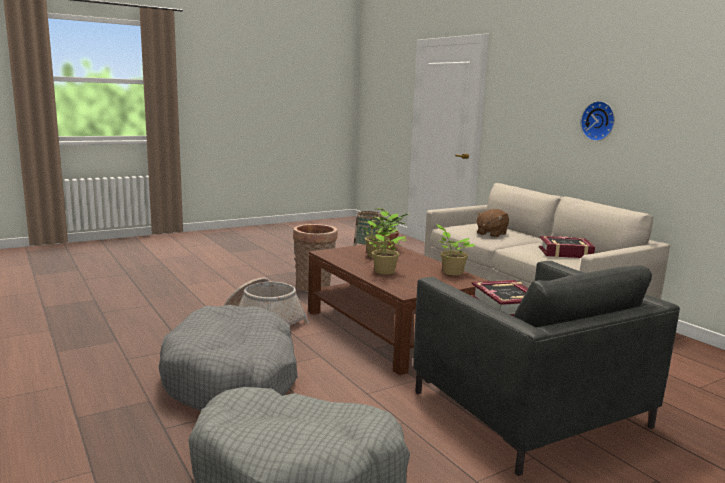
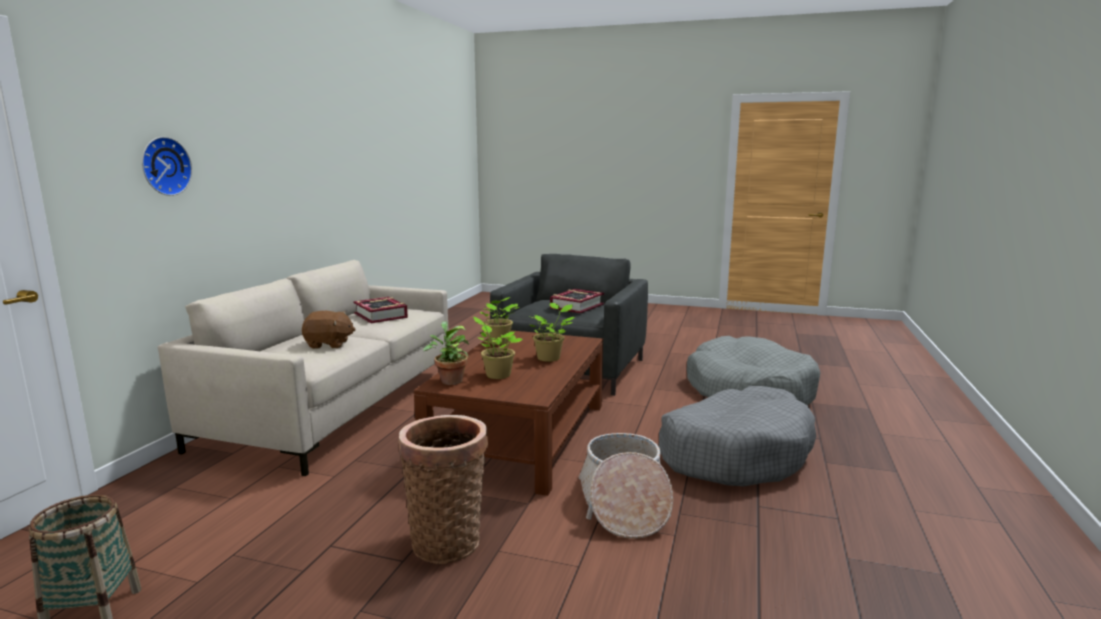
camera: 130 degrees left, 0 degrees up
wall clock [581,101,615,141] -> wall clock moved to [142,137,192,196]

